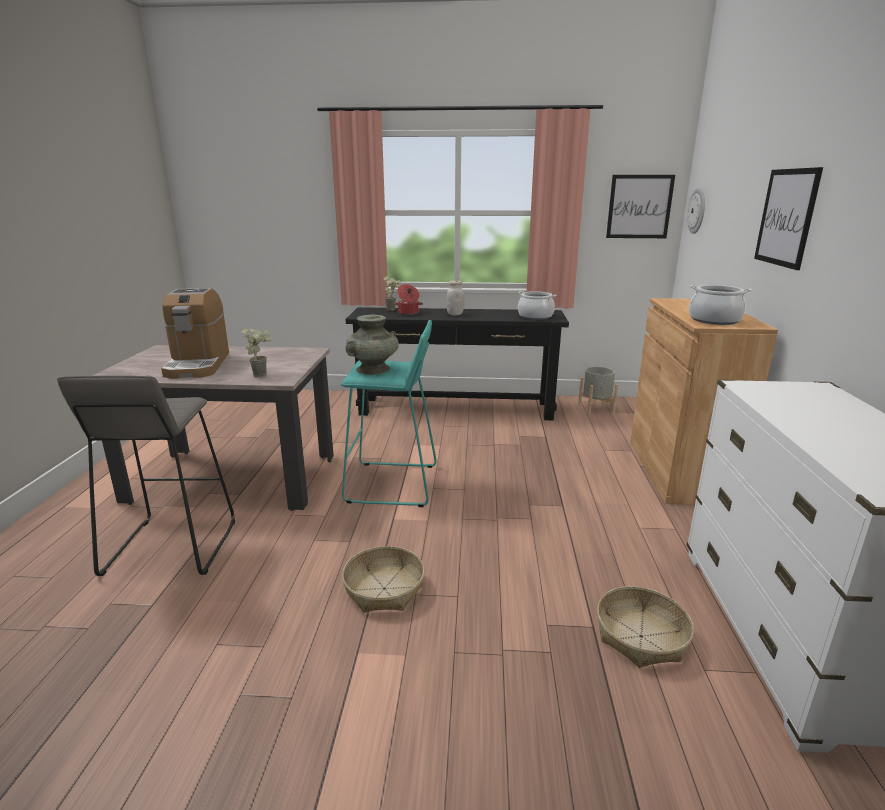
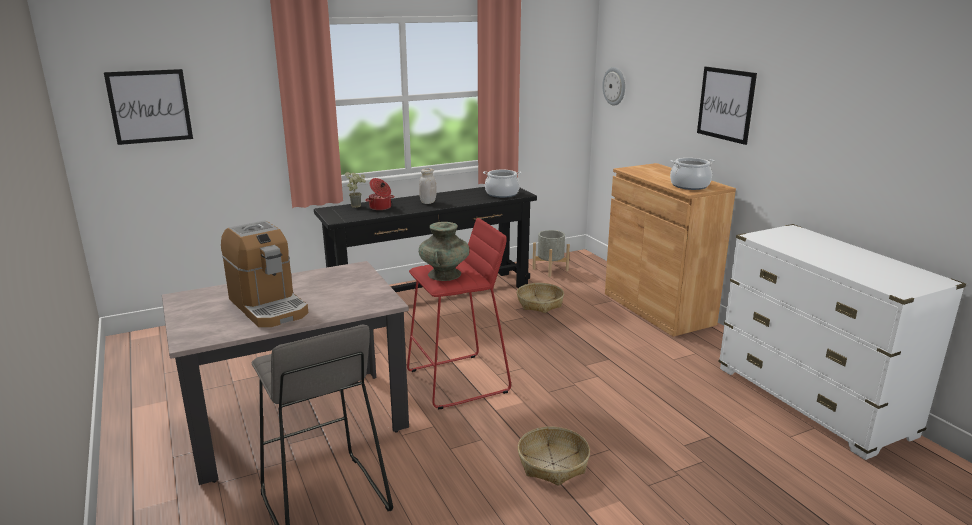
camera: 30 degrees left, 0 degrees up
potted plant [241,328,271,377] -> none
turquoise stool [341,320,437,507] -> red stool [407,218,511,410]
basket [597,586,694,668] -> basket moved to [517,283,564,313]
picture [606,175,675,238] -> picture moved to [104,69,193,145]

